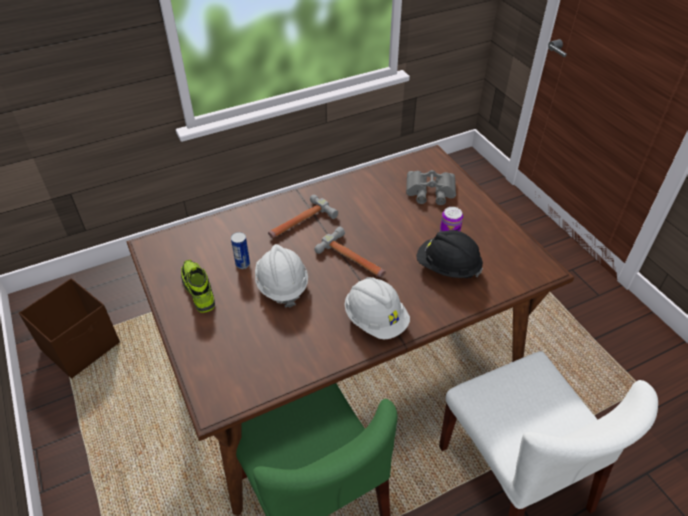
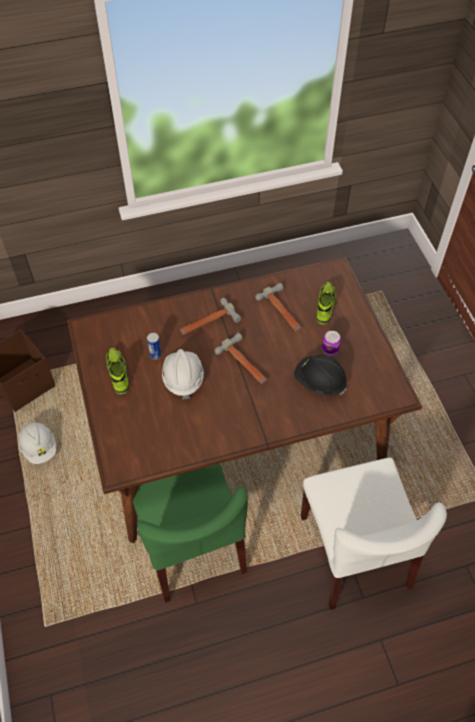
camera: 10 degrees right, 10 degrees up
white hard hat [344,277,410,339] -> white hard hat moved to [19,422,56,464]
grey binoculars [406,170,456,205] -> shoe [316,282,336,325]
none -> hammer [255,283,302,332]

